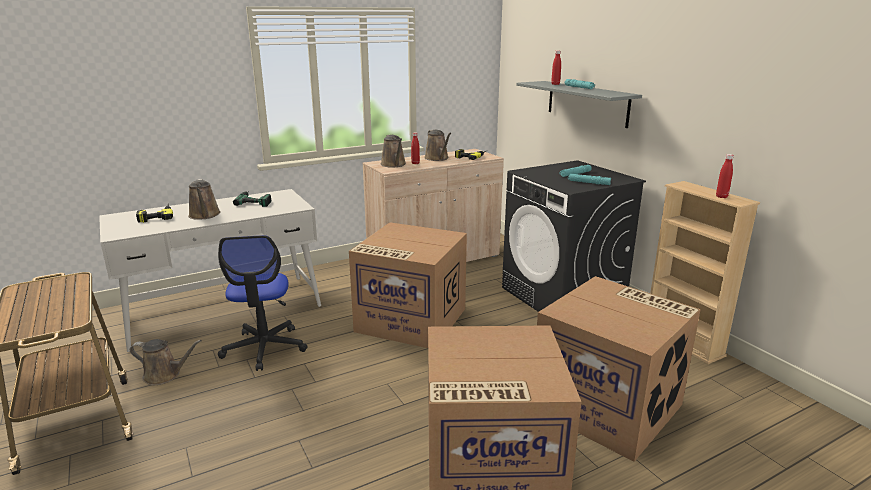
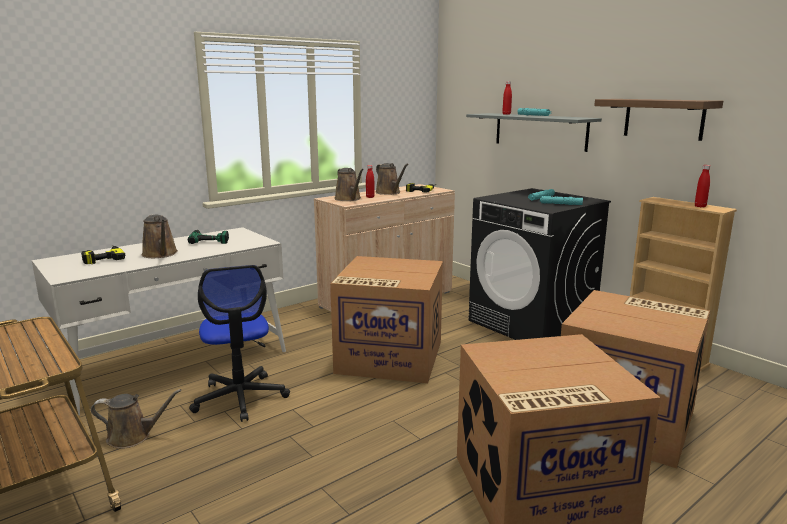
camera: 10 degrees left, 5 degrees down
none -> shelf [594,99,723,141]

